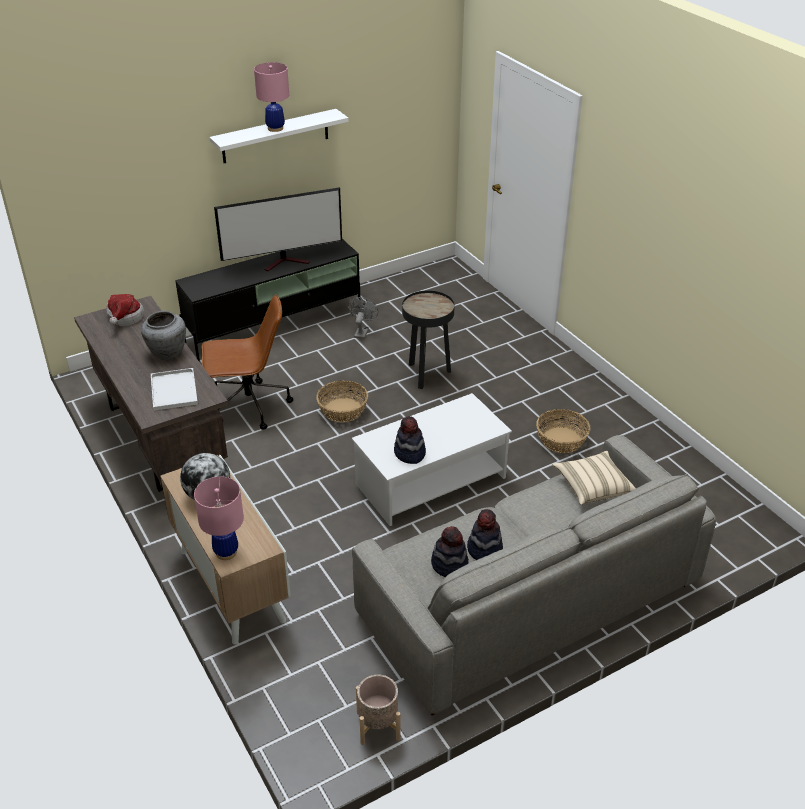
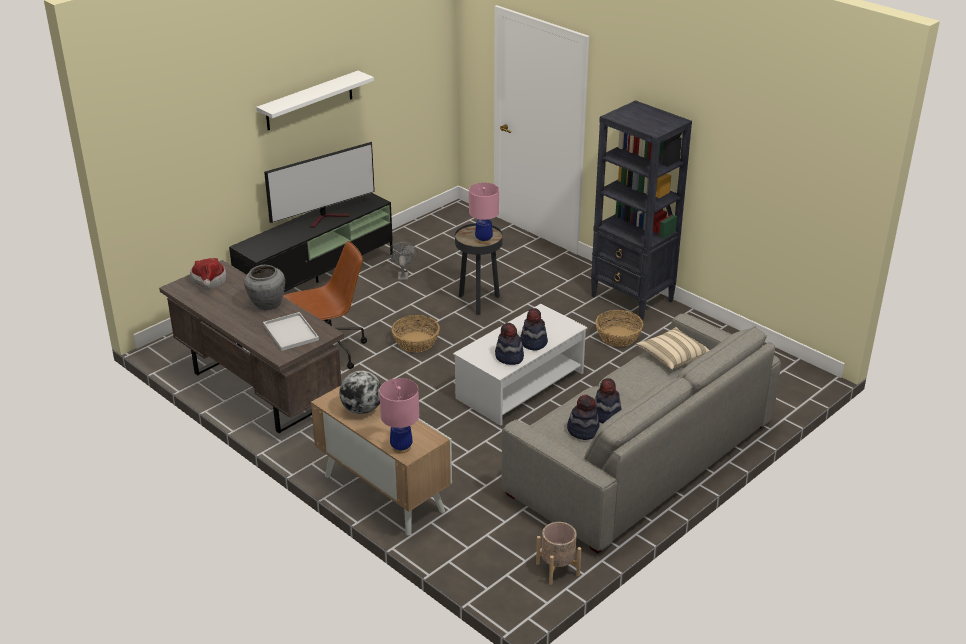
camera: 15 degrees left, 5 degrees down
pink table lamp [254,62,289,132] -> pink table lamp moved to [469,183,499,244]
none -> hat [520,308,548,351]
none -> black bookcase [591,100,692,320]

